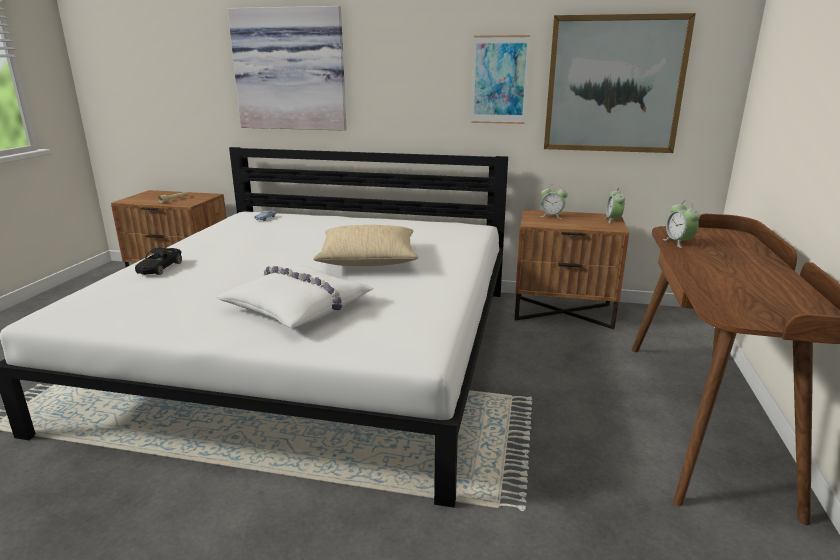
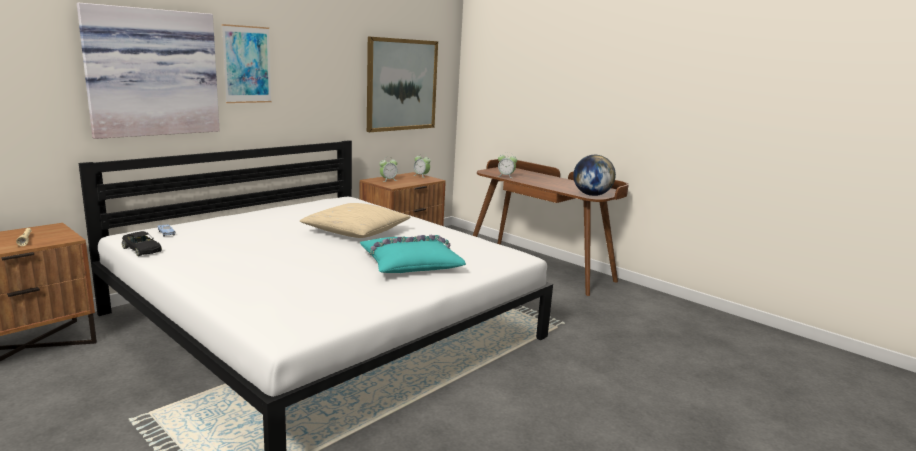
camera: 60 degrees left, 5 degrees down
black toy car [135,248,182,275] -> black toy car moved to [122,231,162,256]
white pillow [216,265,374,328] -> turquoise pillow [360,235,466,273]
picture [471,35,530,124] -> picture moved to [222,24,272,103]
none -> globe [573,155,616,196]

